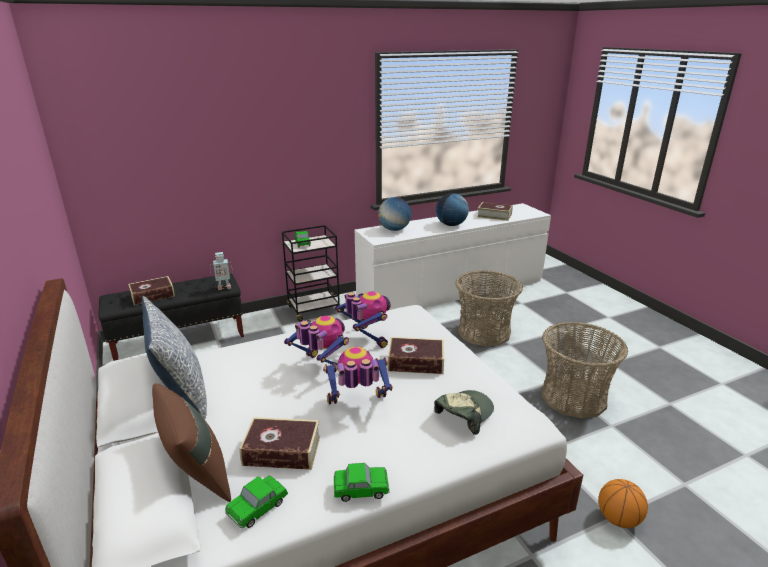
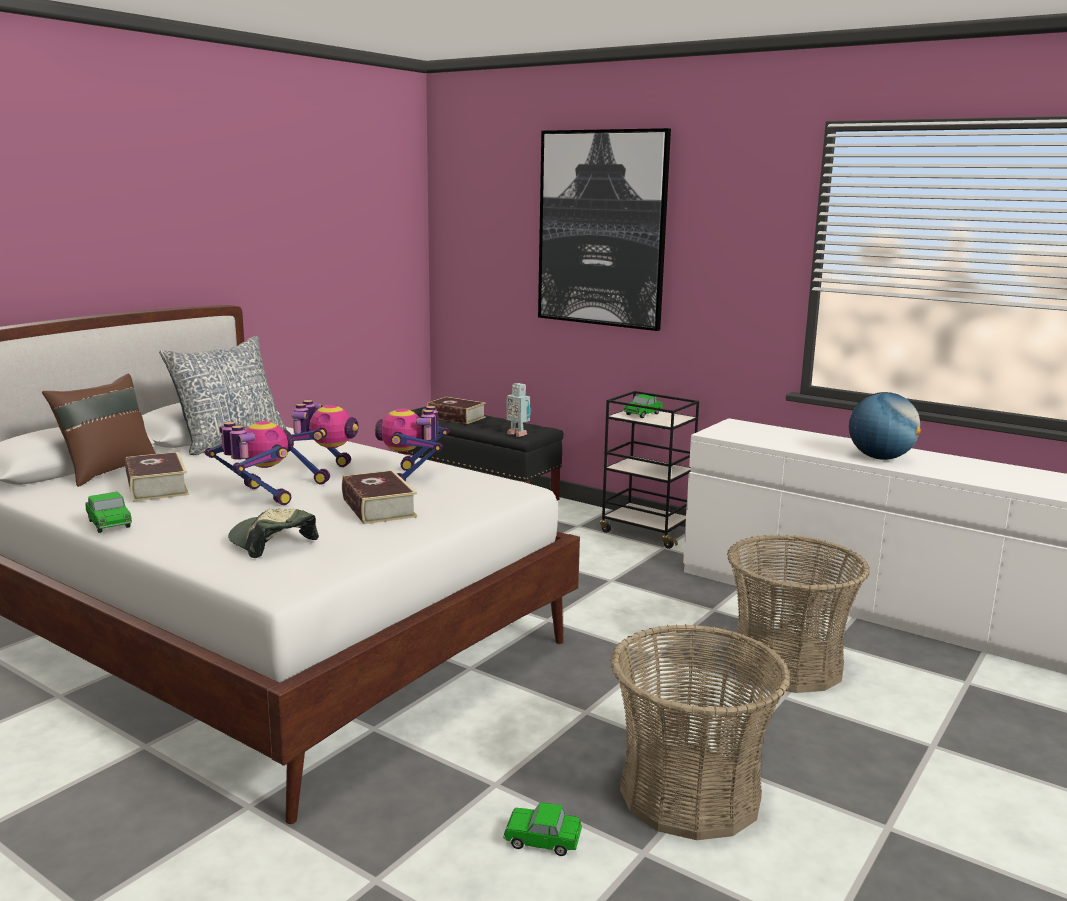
camera: 60 degrees right, 10 degrees down
toy car [225,475,288,528] -> toy car moved to [503,802,582,856]
toy robot [335,292,391,348] -> toy robot turned 150 degrees clockwise [374,406,449,482]
globe [378,197,412,231] -> none
cap [435,390,494,435] -> cap turned 150 degrees counterclockwise [228,509,319,558]
book [477,202,513,221] -> none
basketball [598,479,648,528] -> none
none -> picture [538,128,671,331]

